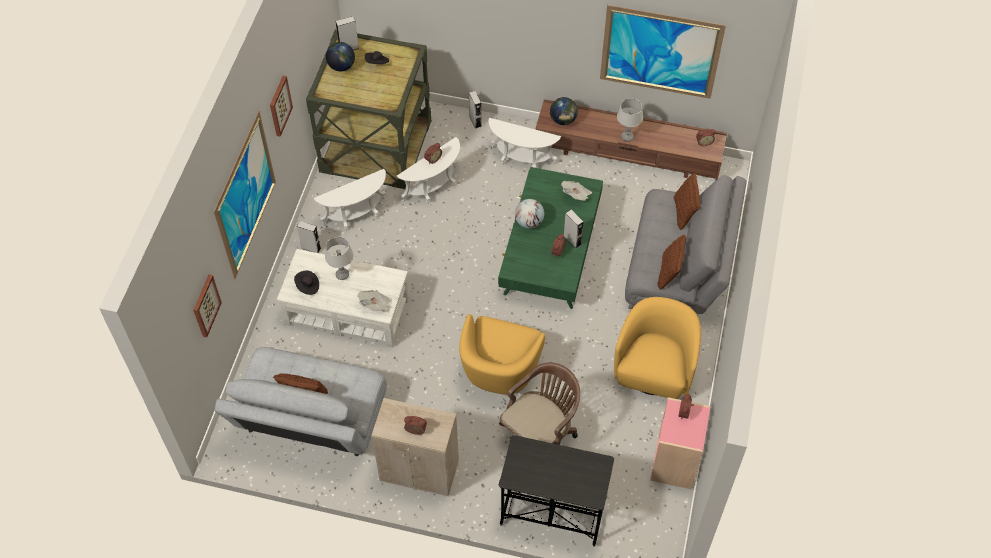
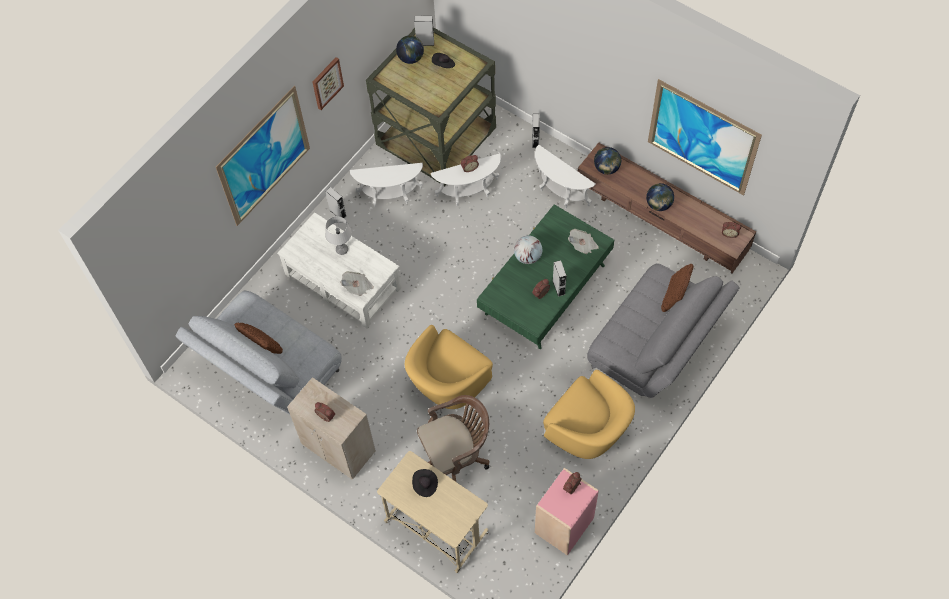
camera: 25 degrees right, 5 degrees up
picture [193,275,222,337] -> none
black hat [294,270,319,295] -> black hat moved to [412,469,438,497]
black desk [499,435,614,547] -> beige desk [377,451,489,573]
yellow armchair [614,297,701,399] -> yellow armchair turned 90 degrees clockwise [543,370,635,459]
grey table lamp [617,98,643,142] -> globe [646,183,674,211]
brown pillow [657,235,686,289] -> none

